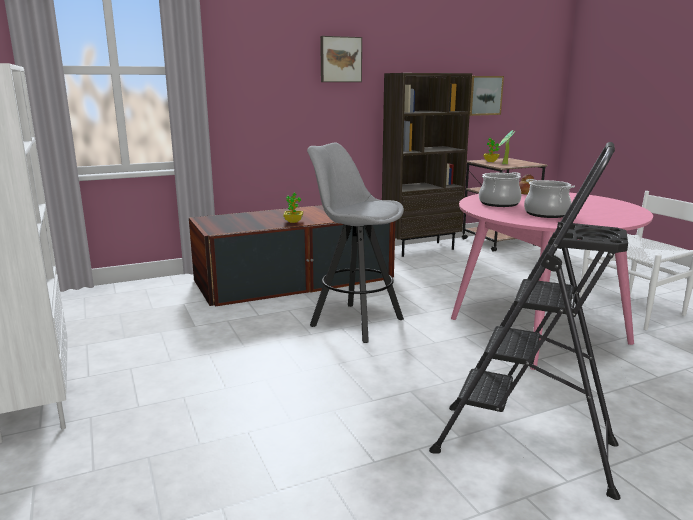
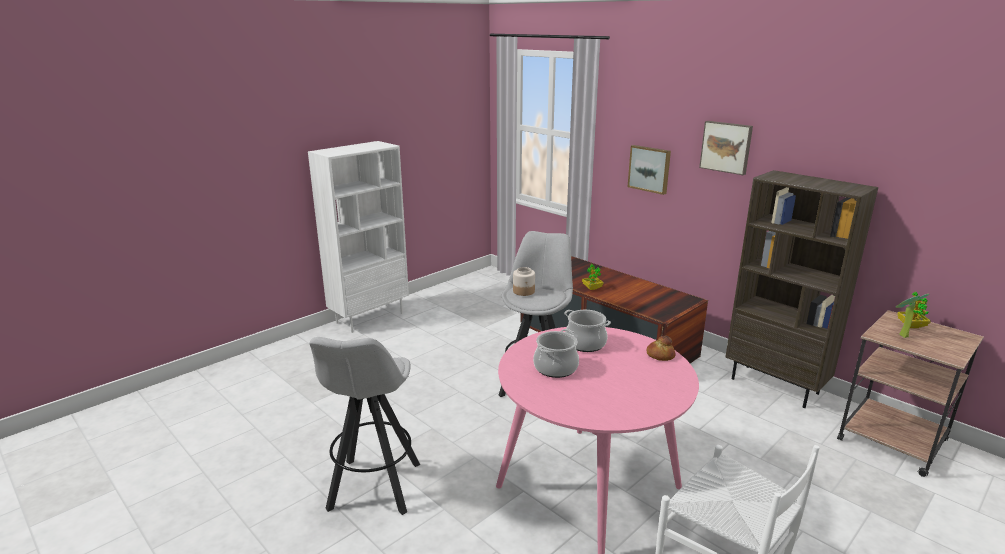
camera: 70 degrees right, 5 degrees up
step ladder [429,142,628,500] -> grey stool [309,337,420,515]
picture [470,76,504,116] -> picture moved to [628,145,671,195]
none -> jar [513,267,535,296]

